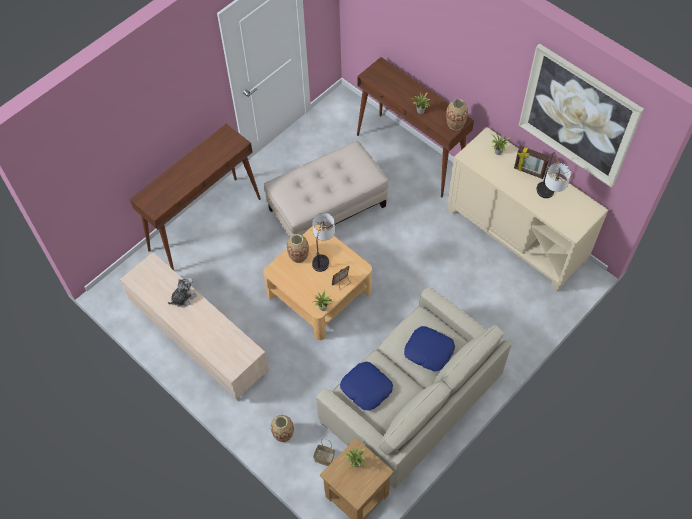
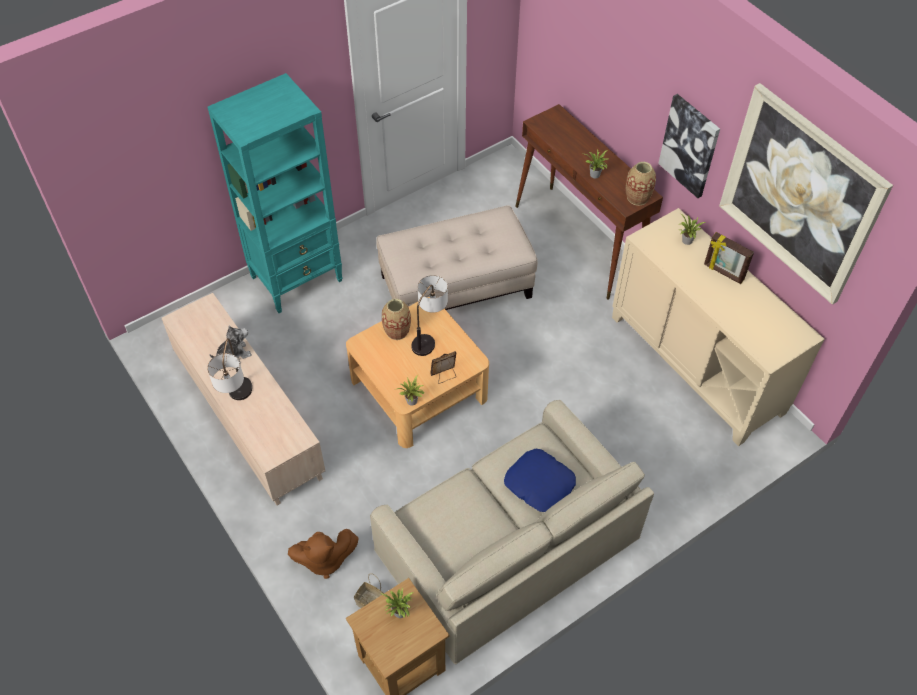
camera: 10 degrees right, 5 degrees down
brown console table [130,124,261,270] -> turquoise bookcase [207,73,342,313]
vase [271,415,294,442] -> brown plush toy [288,529,358,579]
blue pillow [340,362,393,410] -> none
table lamp [536,152,571,198] -> table lamp moved to [207,338,252,400]
none -> picture [658,94,720,198]

